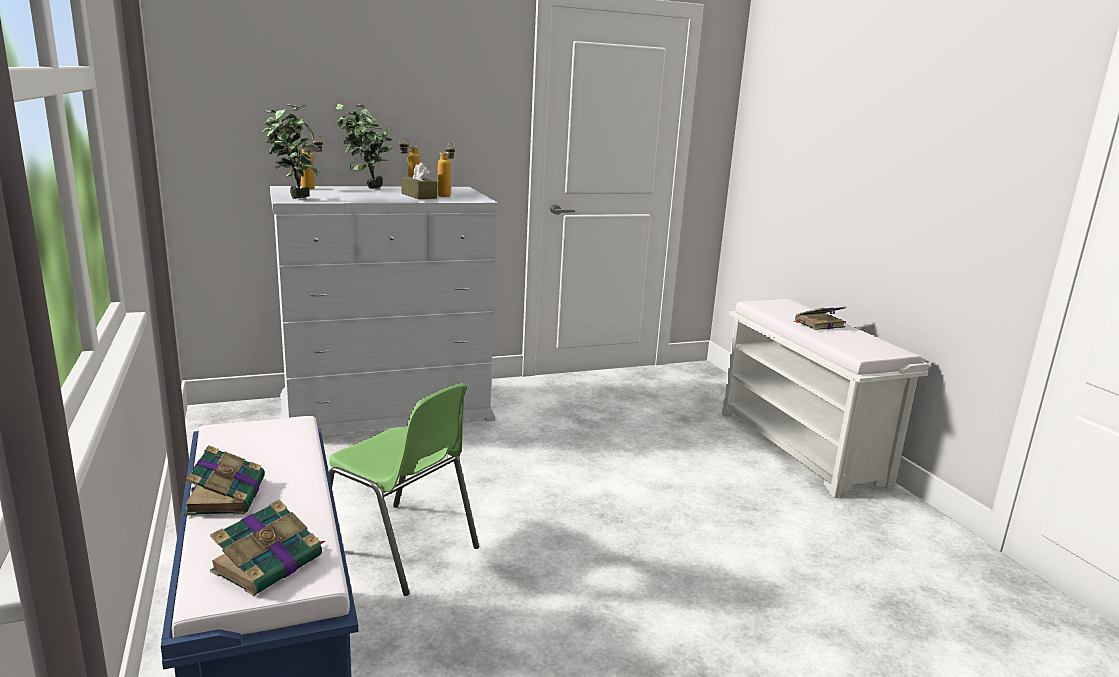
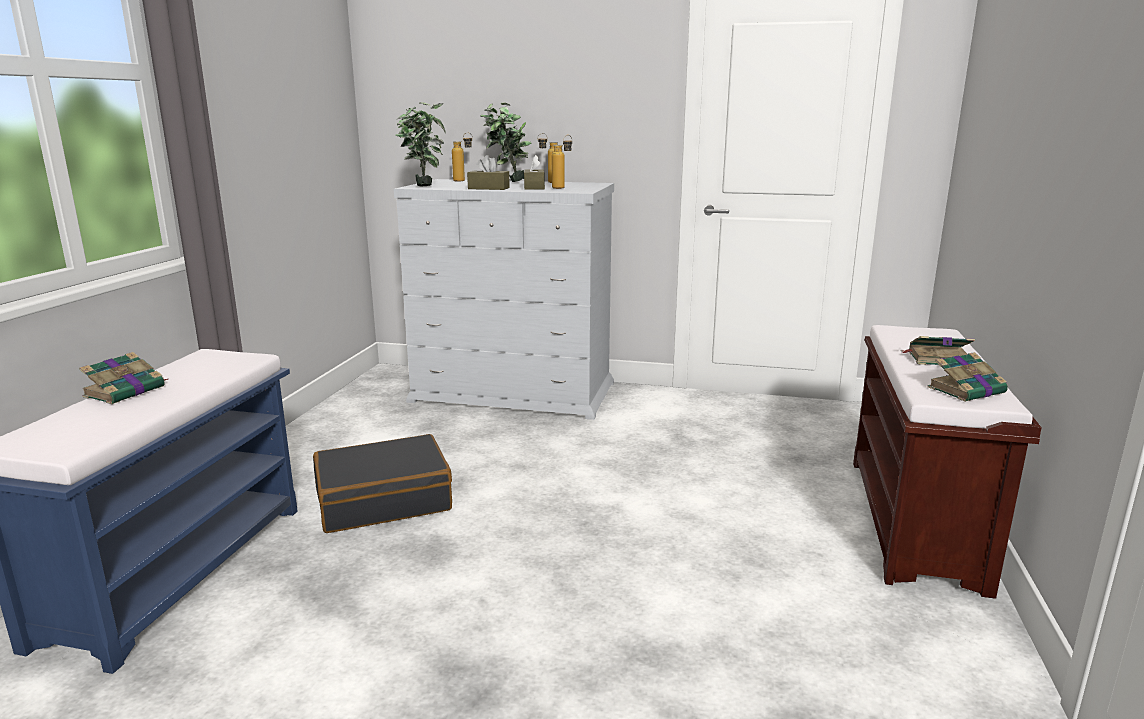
camera: 35 degrees right, 0 degrees up
book [210,499,325,596] -> book moved to [927,352,1008,402]
green chair [329,383,479,596] -> black suitcase [313,434,452,533]
white bench [722,299,929,498] -> brown bench [853,325,1042,599]
none -> brown tissue box [467,155,510,190]

